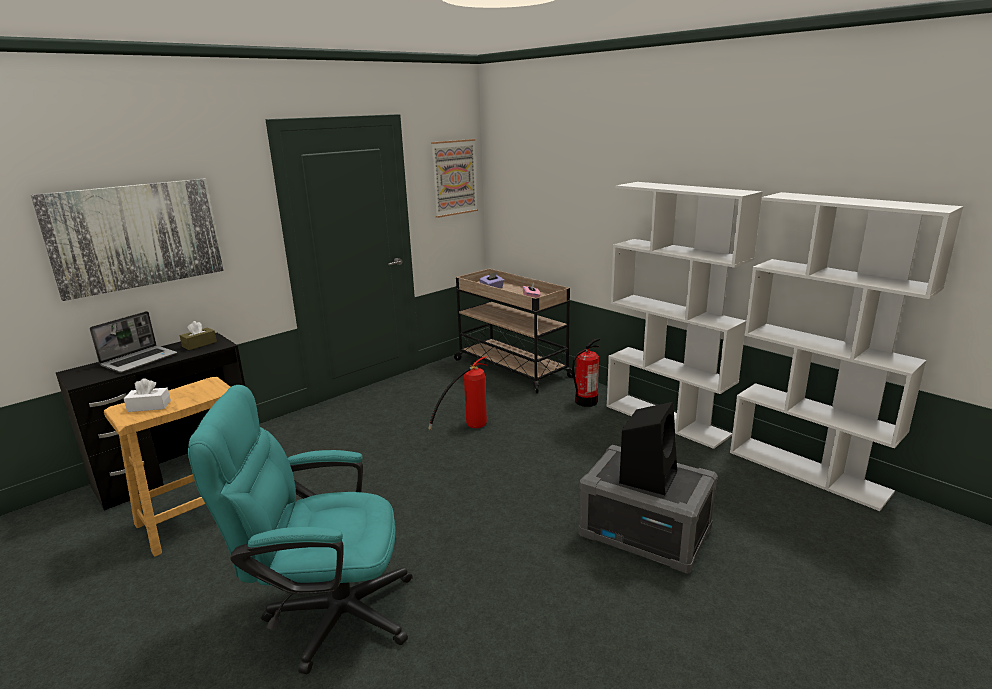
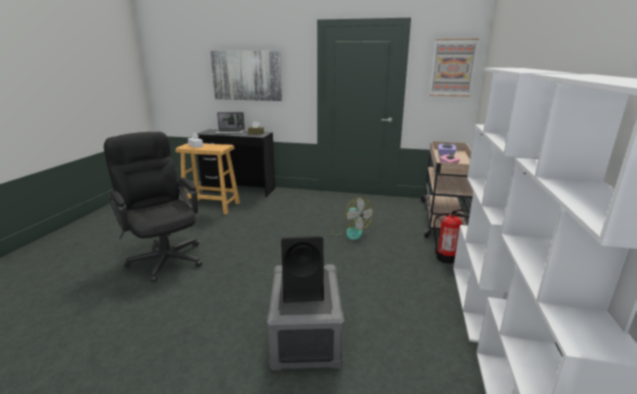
camera: 55 degrees right, 0 degrees up
turquoise office chair [188,385,413,675] -> black office chair [104,132,202,282]
fire extinguisher [428,356,487,430] -> fan [332,197,373,240]

